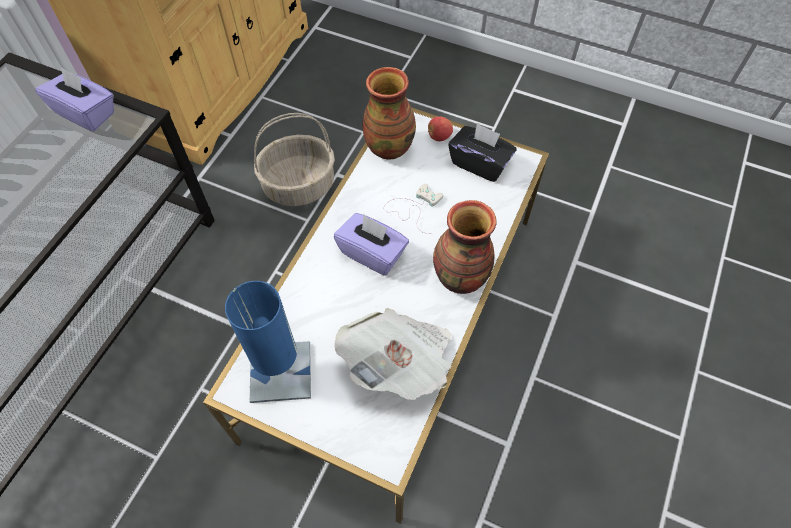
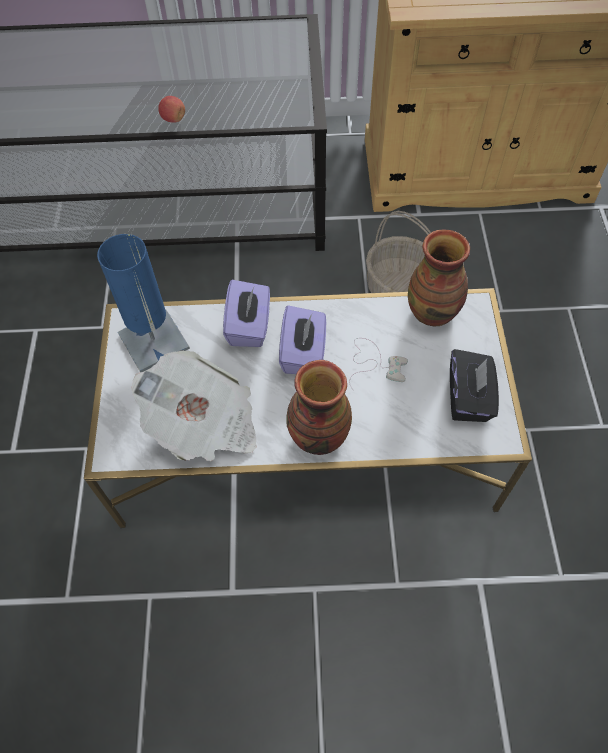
camera: 65 degrees right, 0 degrees up
purple tissue box [35,67,114,131] -> purple tissue box moved to [223,280,270,347]
apple [428,116,453,141] -> apple moved to [158,96,185,123]

